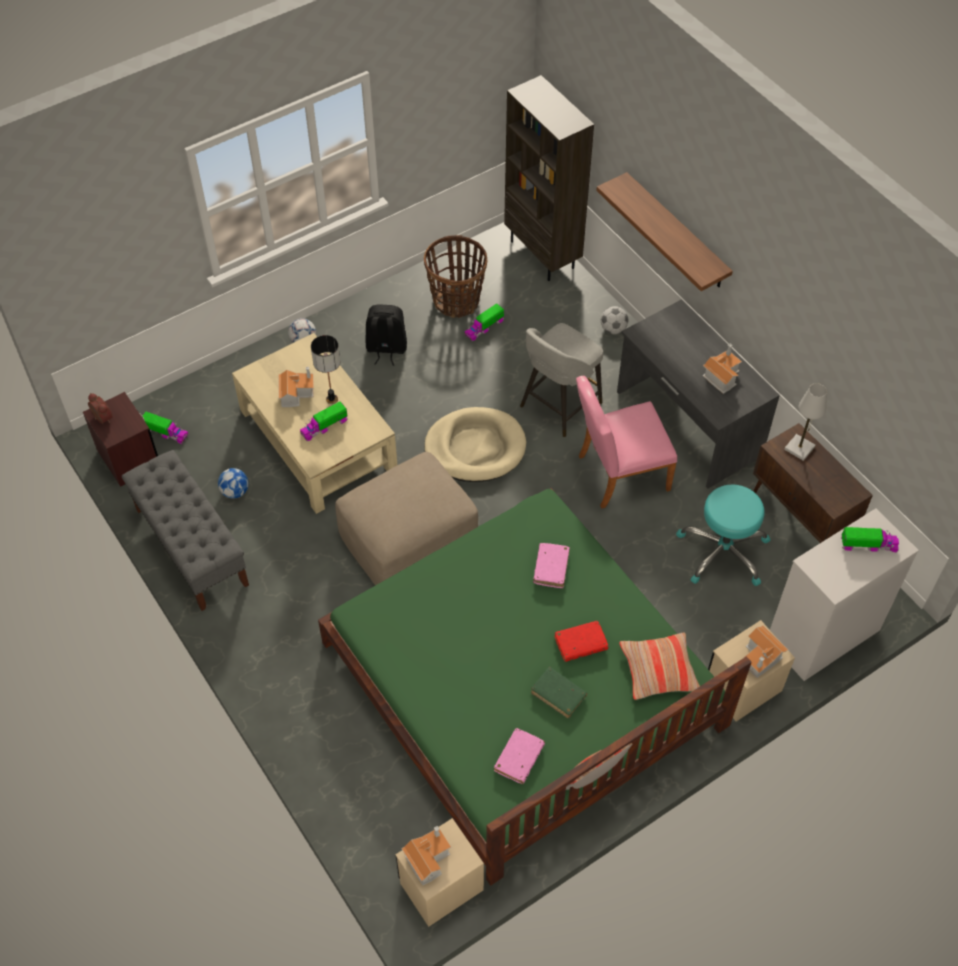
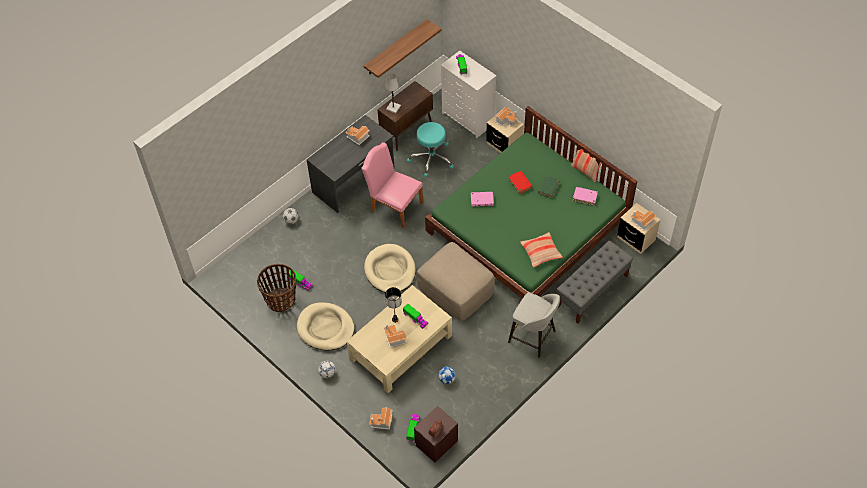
camera: 100 degrees left, 0 degrees up
grey bench [122,450,249,611] -> grey bench moved to [557,241,633,324]
black backpack [365,304,407,366] -> beige dog bed [297,302,355,351]
brown bookcase [504,75,594,281] -> none
grey stool [520,323,603,437] -> grey stool moved to [508,293,560,358]
pink chair [576,376,677,508] -> pink chair turned 150 degrees clockwise [361,142,423,228]
shelf [596,172,733,291] -> shelf moved to [364,19,442,78]
pillow [619,633,700,700] -> pillow moved to [520,232,563,268]
none -> toy house [369,407,393,430]

